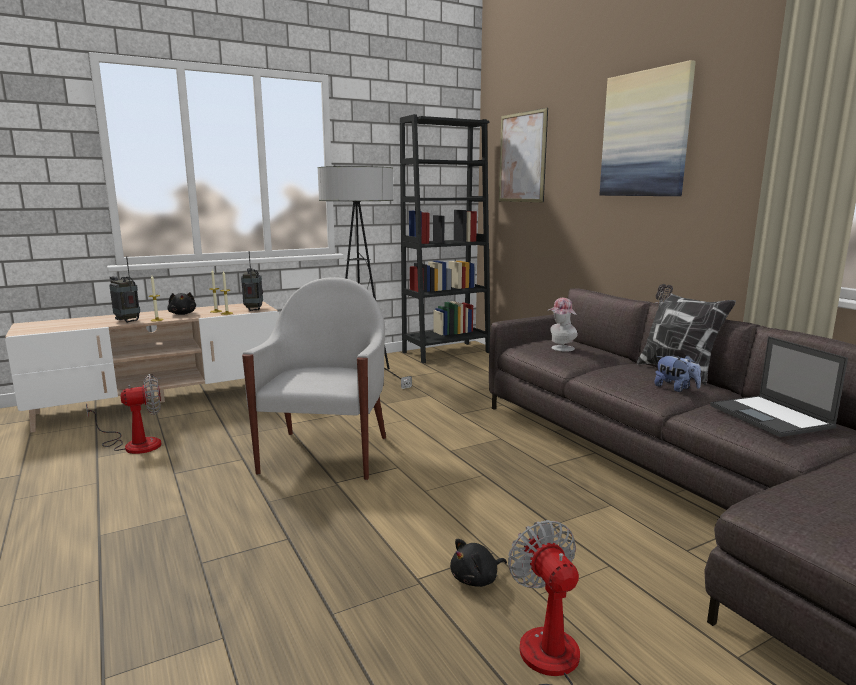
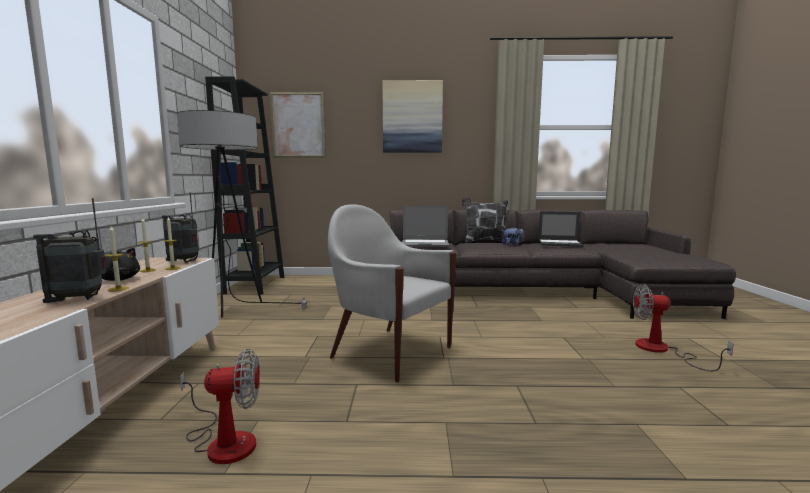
camera: 60 degrees left, 5 degrees down
fan [86,374,161,454] -> fan turned 75 degrees clockwise [180,349,260,464]
black plush toy [450,539,507,587] -> none
hat [547,298,578,352] -> laptop [402,206,449,246]

